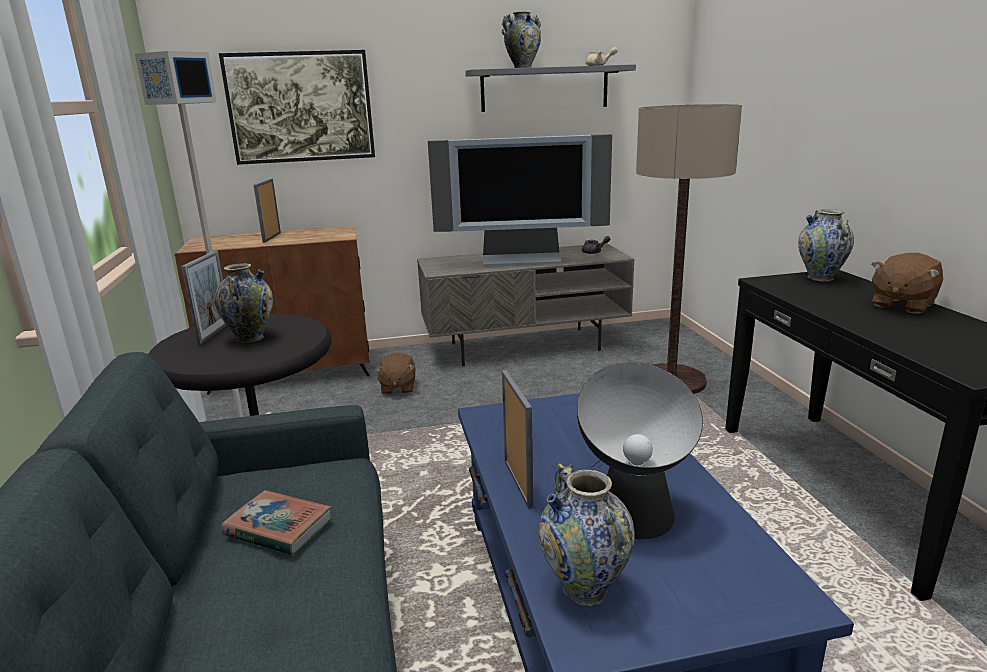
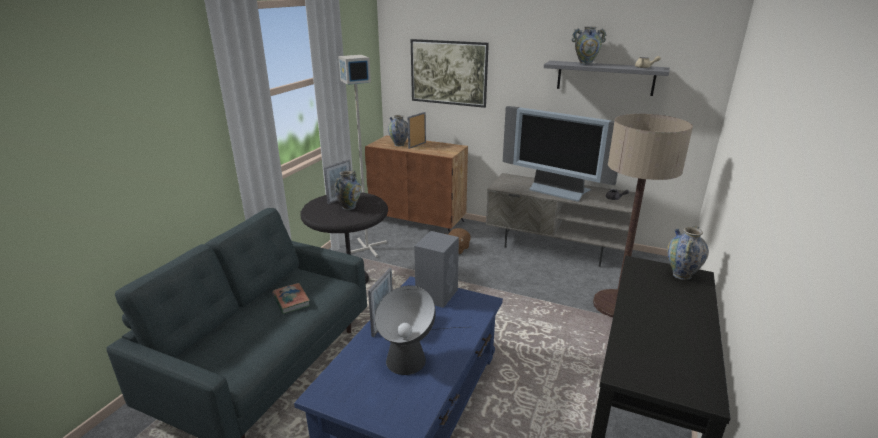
camera: 35 degrees right, 5 degrees up
vase [538,463,635,607] -> vase moved to [388,115,408,146]
brown plush toy [871,253,943,314] -> none
none -> grey speaker [414,231,459,308]

